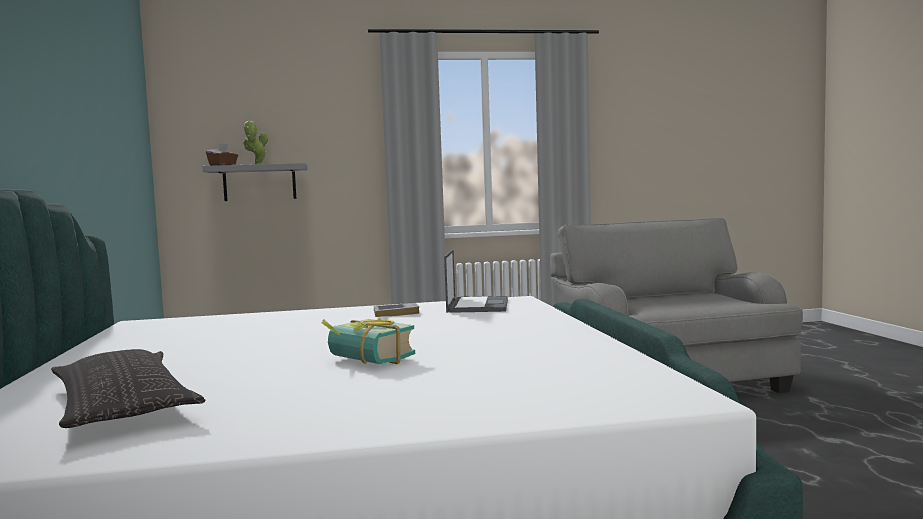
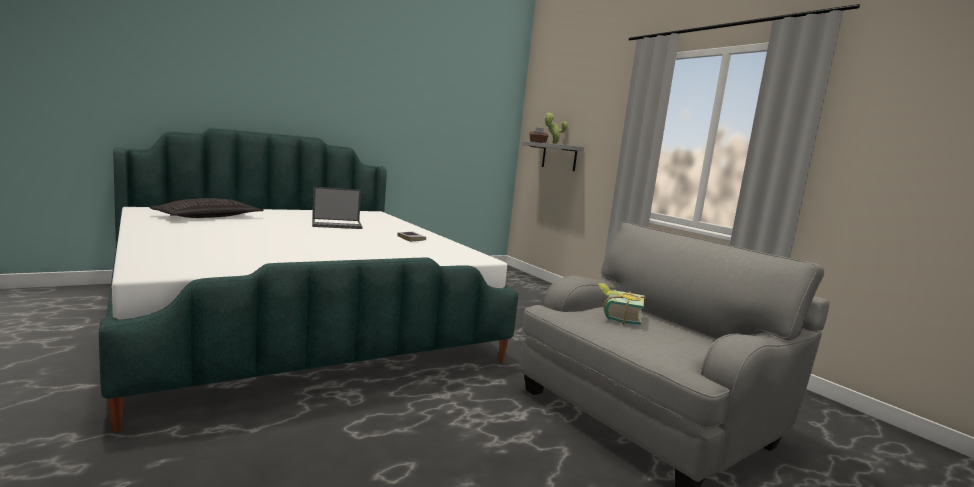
camera: 65 degrees right, 5 degrees up
book [322,318,415,364] -> book moved to [598,283,646,325]
laptop [444,250,508,313] -> laptop moved to [312,187,362,229]

